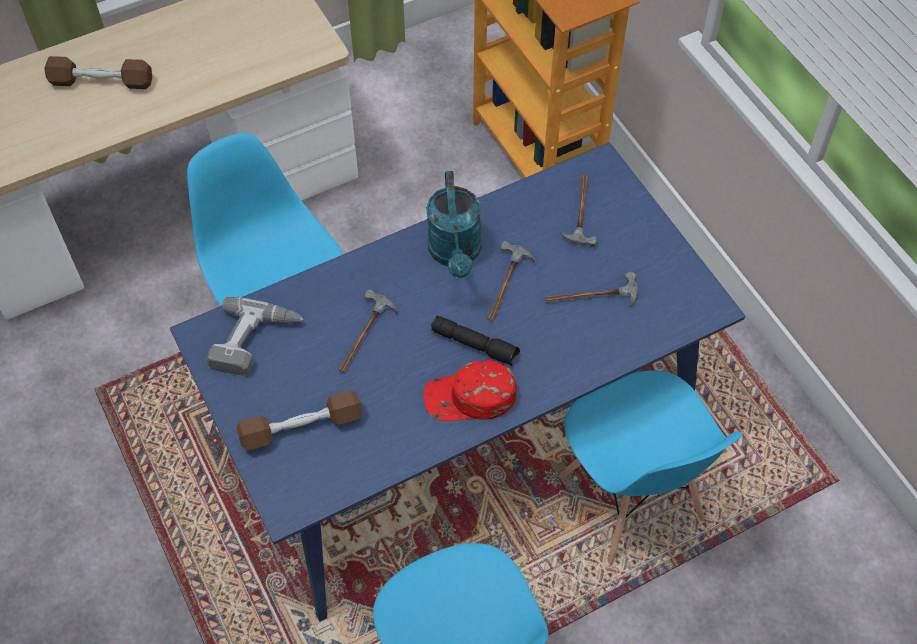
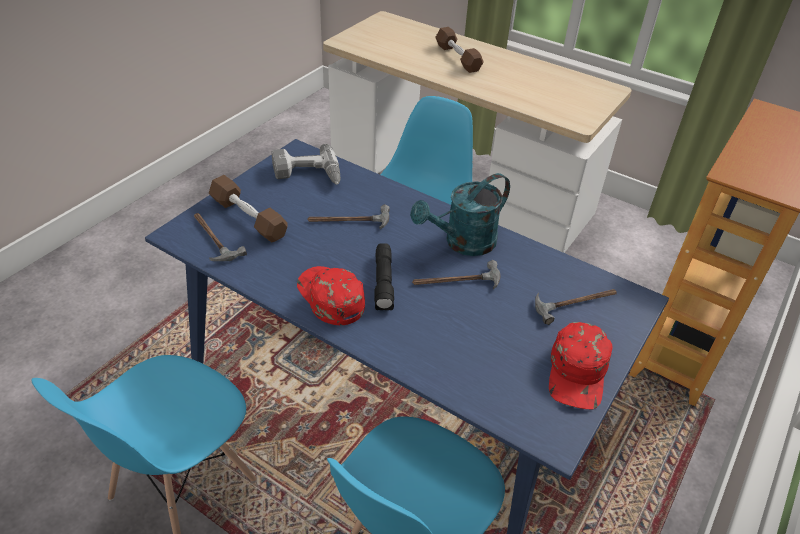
camera: 60 degrees right, 15 degrees down
hammer [544,271,638,307] -> hammer moved to [194,213,247,261]
none -> red cap [549,322,613,409]

